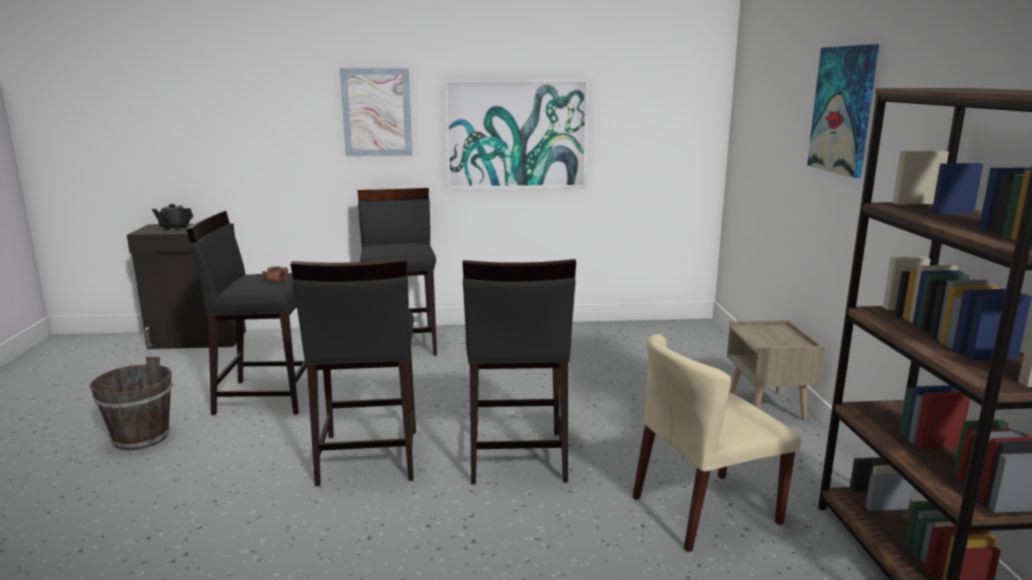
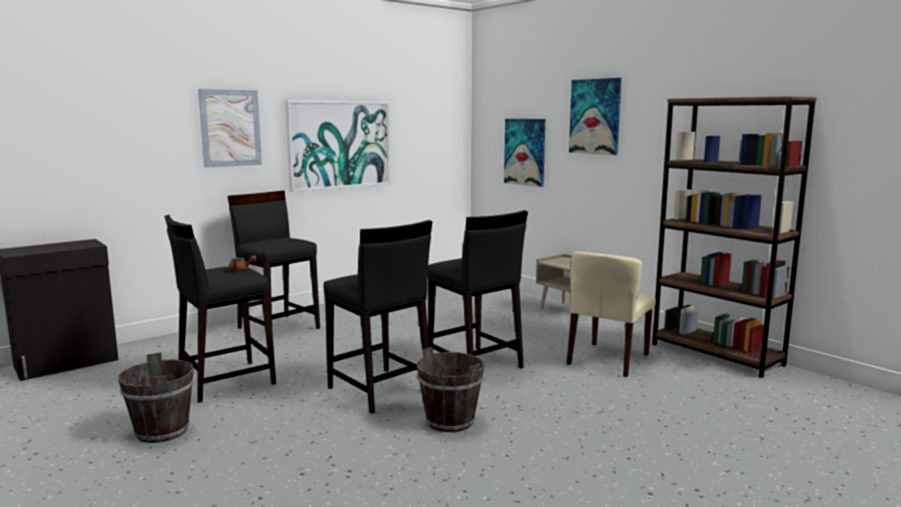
camera: 35 degrees left, 5 degrees down
black teapot [152,204,193,231] -> none
none -> brown bucket [416,347,484,432]
none -> picture [504,119,545,187]

